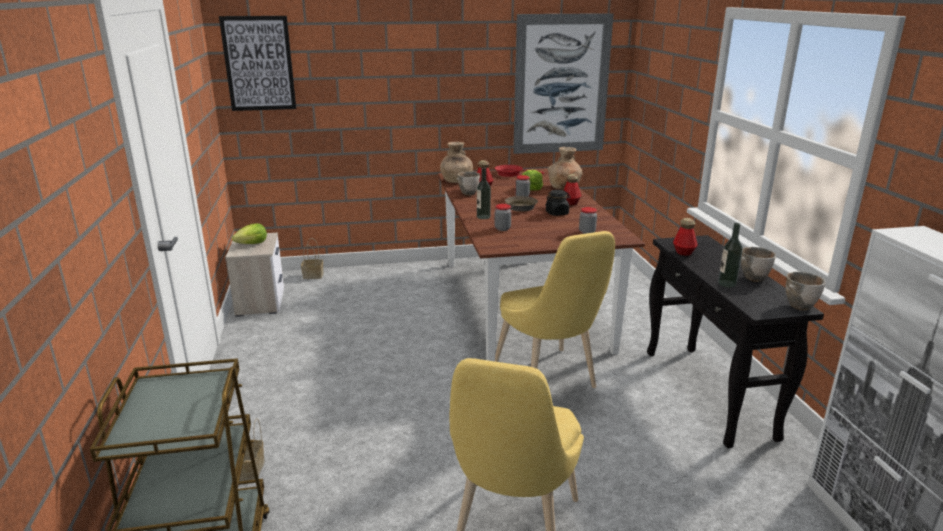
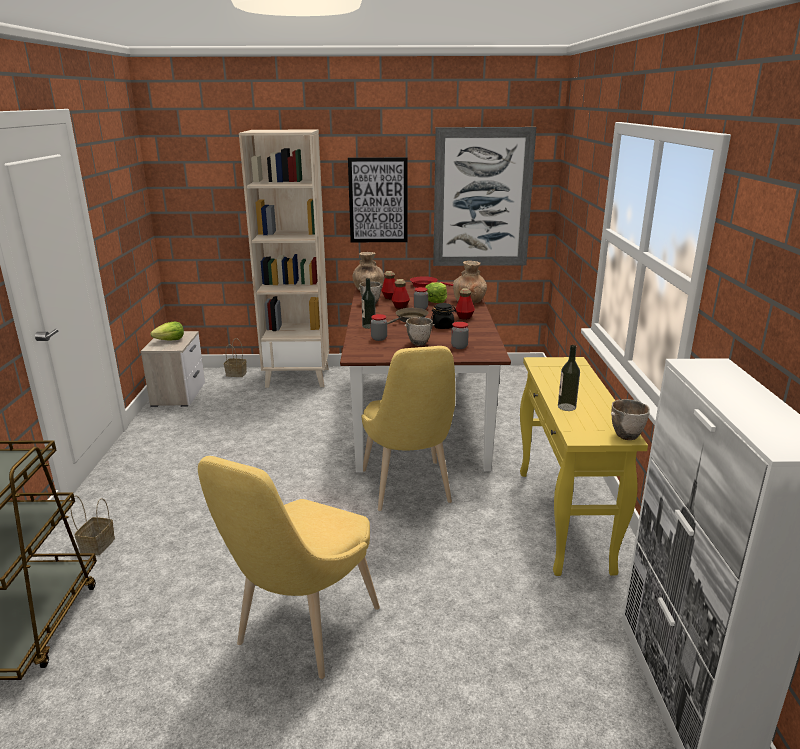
camera: 10 degrees right, 0 degrees up
picture [219,16,296,111] -> picture moved to [348,157,407,242]
black console table [647,235,824,448] -> yellow console table [520,357,648,576]
bottle [673,218,698,256] -> bottle moved to [391,279,410,309]
bowl [741,247,776,282] -> bowl moved to [404,317,434,346]
none -> beige bookcase [239,129,329,388]

